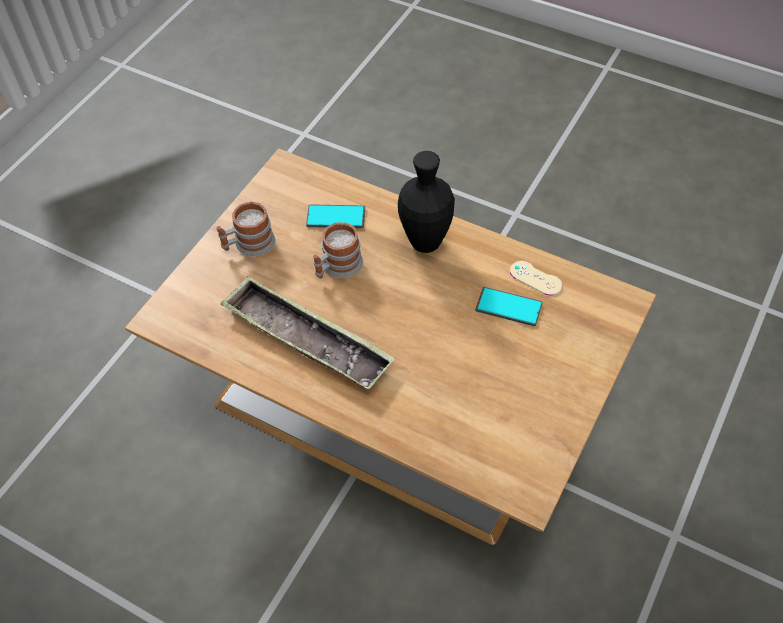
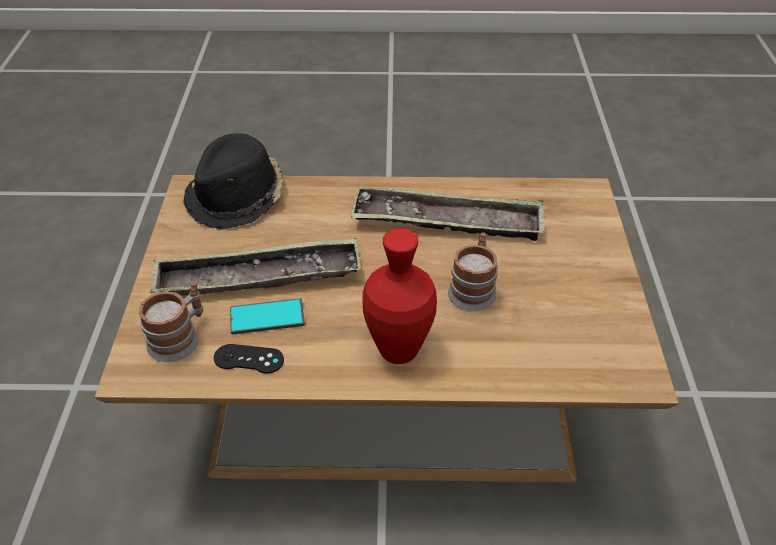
camera: 150 degrees right, 10 degrees down
mug [216,201,275,257] -> mug moved to [139,282,203,363]
phone [306,204,365,228] -> none
black vase [398,151,455,253] -> red vase [362,228,437,364]
beige game controller [510,261,562,296] -> black game controller [214,344,284,374]
none -> tray [150,238,361,296]
none -> black hat [183,133,283,230]

